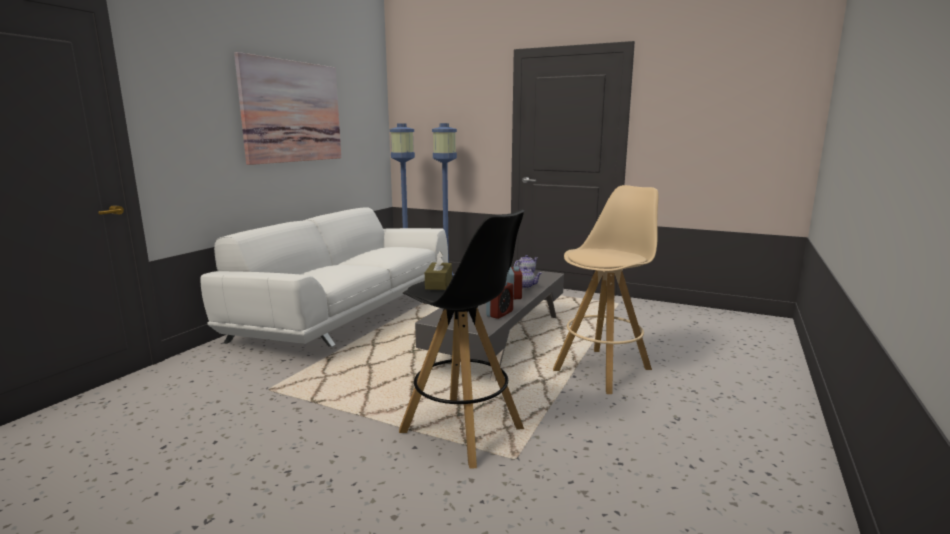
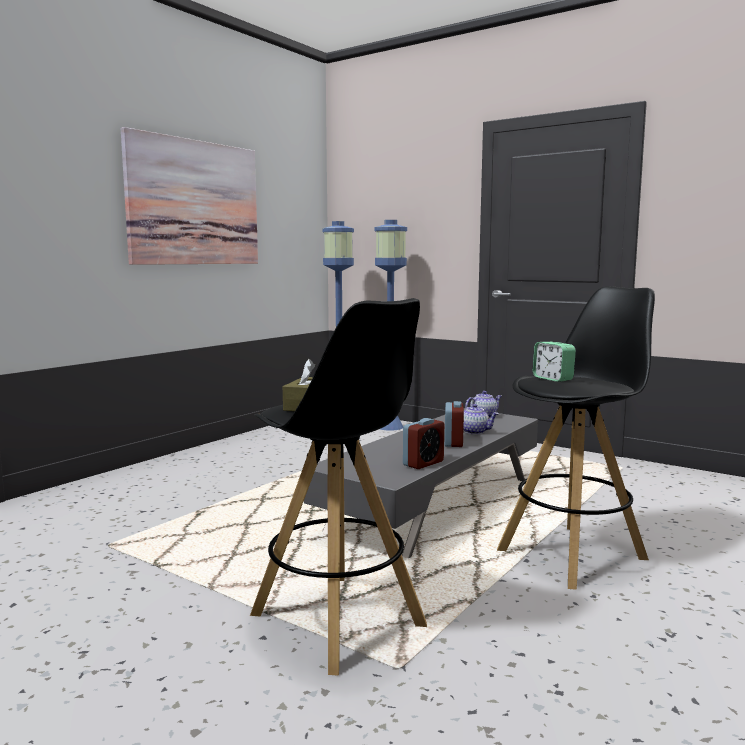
camera: 10 degrees right, 5 degrees down
white sofa [200,207,448,347] -> none
beige stool [553,185,659,394] -> black stool [497,286,655,590]
none -> alarm clock [533,342,576,382]

